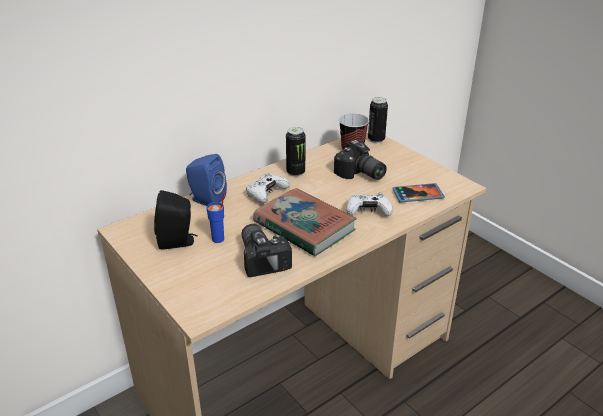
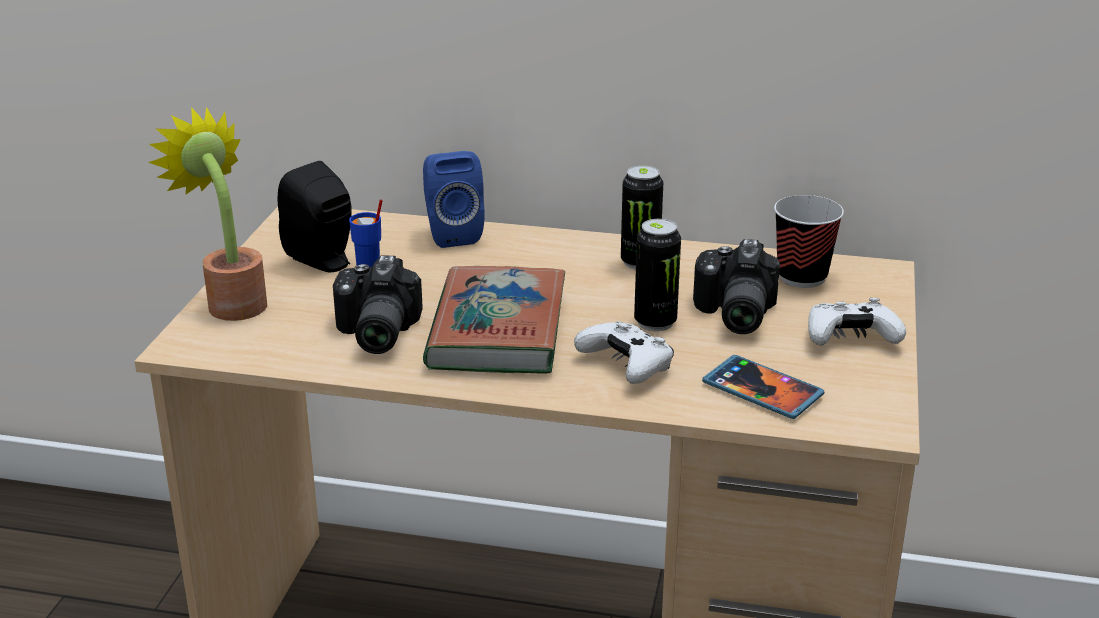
camera: 50 degrees right, 5 degrees down
camera [241,224,292,277] -> camera turned 150 degrees clockwise [333,255,423,354]
white game controller [246,173,290,203] -> white game controller moved to [808,298,906,346]
can [368,97,388,143] -> can moved to [634,219,681,331]
none -> potted plant [148,107,267,321]

